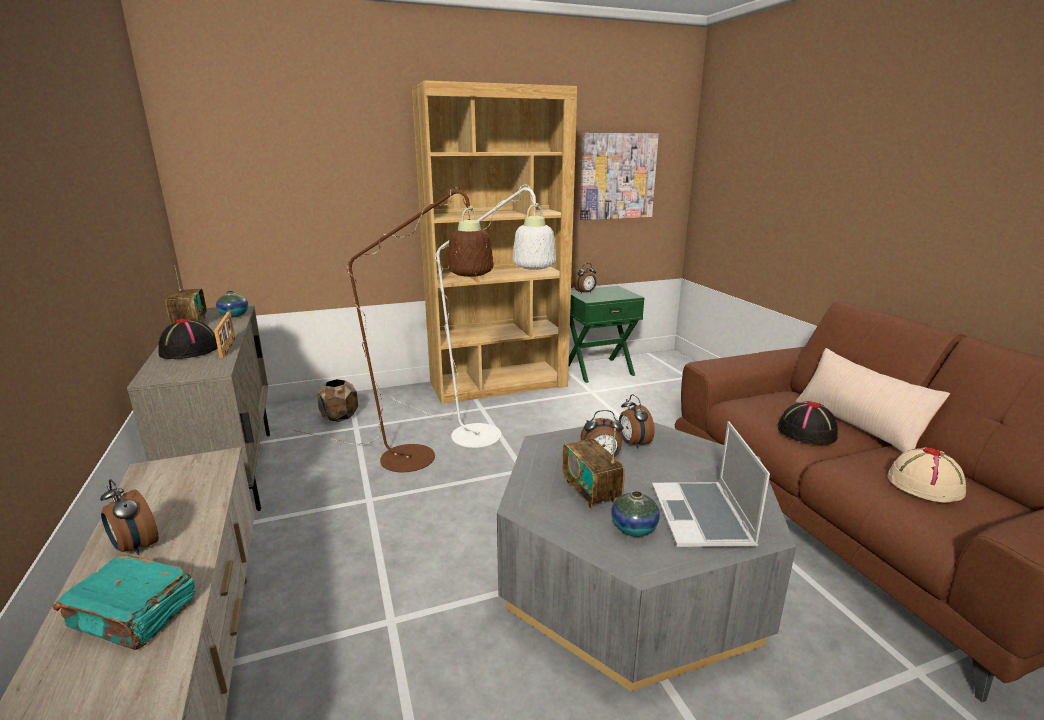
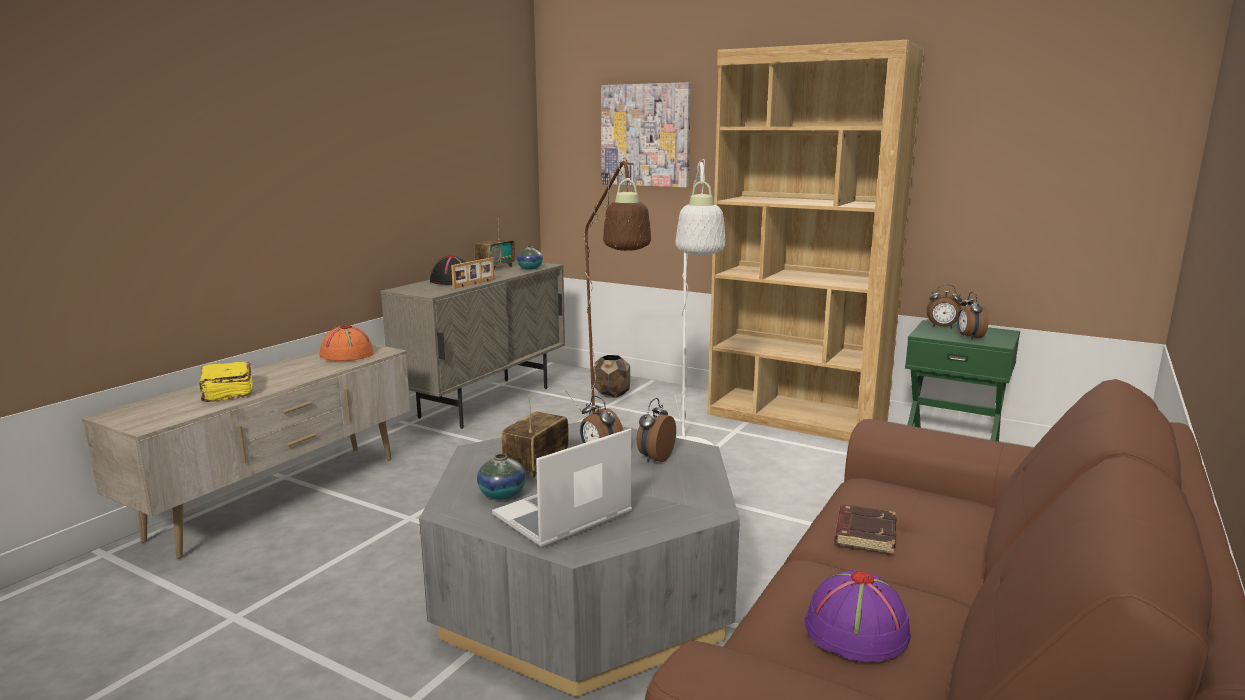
camera: 50 degrees right, 5 degrees down
turquoise book [52,555,195,650] -> yellow book [199,361,252,402]
alarm clock [100,479,159,555] -> alarm clock moved to [957,292,989,340]
picture [580,133,659,220] -> picture moved to [601,82,691,188]
black hat [778,401,838,445] -> brown book [834,505,897,554]
beige pillow [795,348,950,453] -> none
beige hat [887,448,967,503] -> purple hat [804,570,911,662]
none -> orange hat [319,325,374,361]

